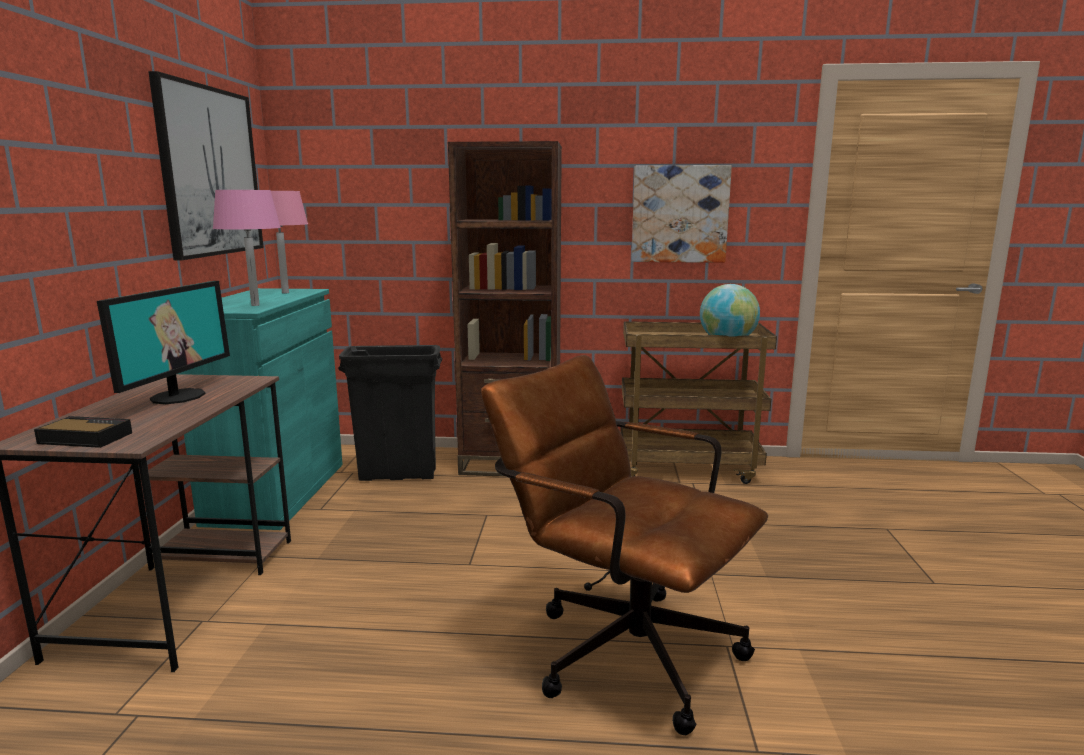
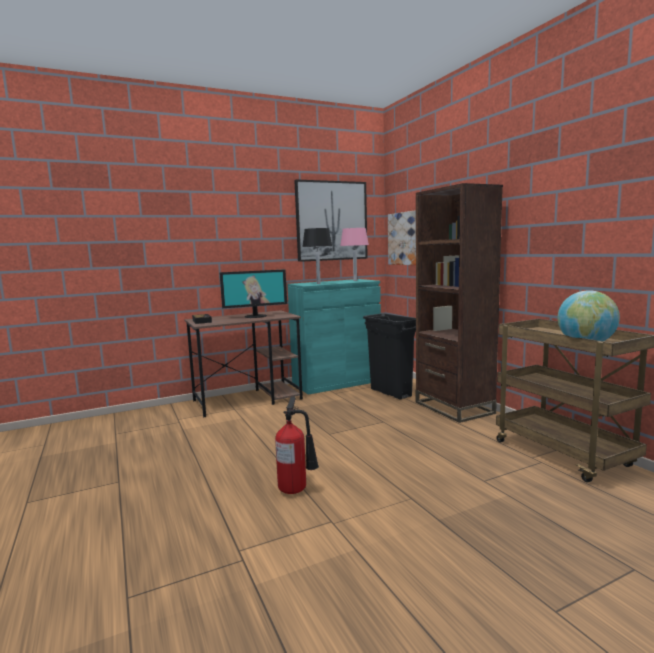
camera: 60 degrees right, 5 degrees down
pink table lamp [213,190,281,306] -> black table lamp [302,228,332,284]
brown office chair [481,355,768,735] -> fire extinguisher [275,397,319,494]
picture [631,165,732,263] -> picture moved to [388,210,416,265]

